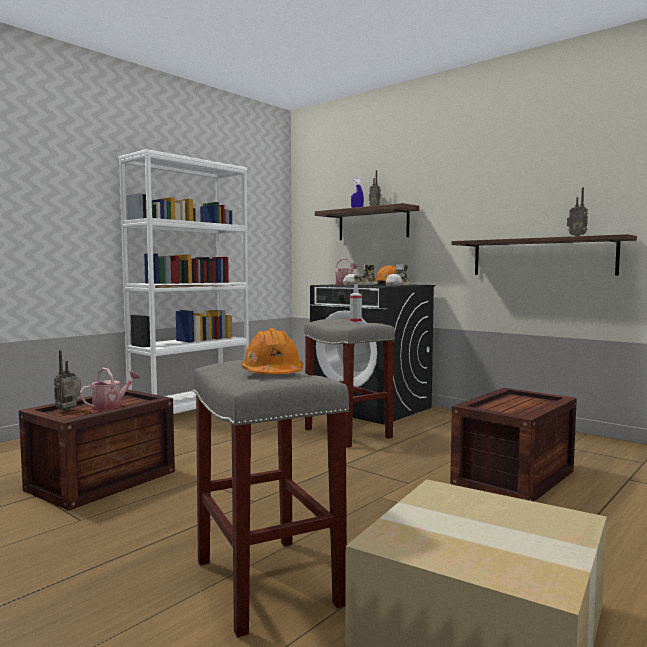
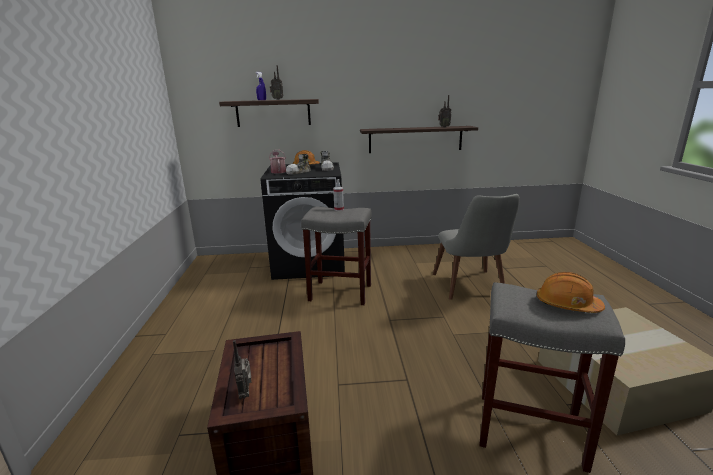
camera: 45 degrees left, 15 degrees up
watering can [80,368,140,411] -> none
white bookcase [118,149,249,414] -> none
crate [450,388,577,502] -> grey chair [433,194,520,300]

